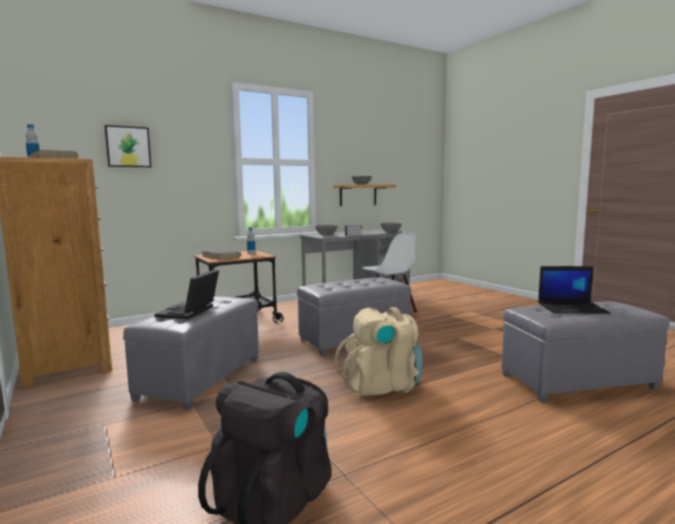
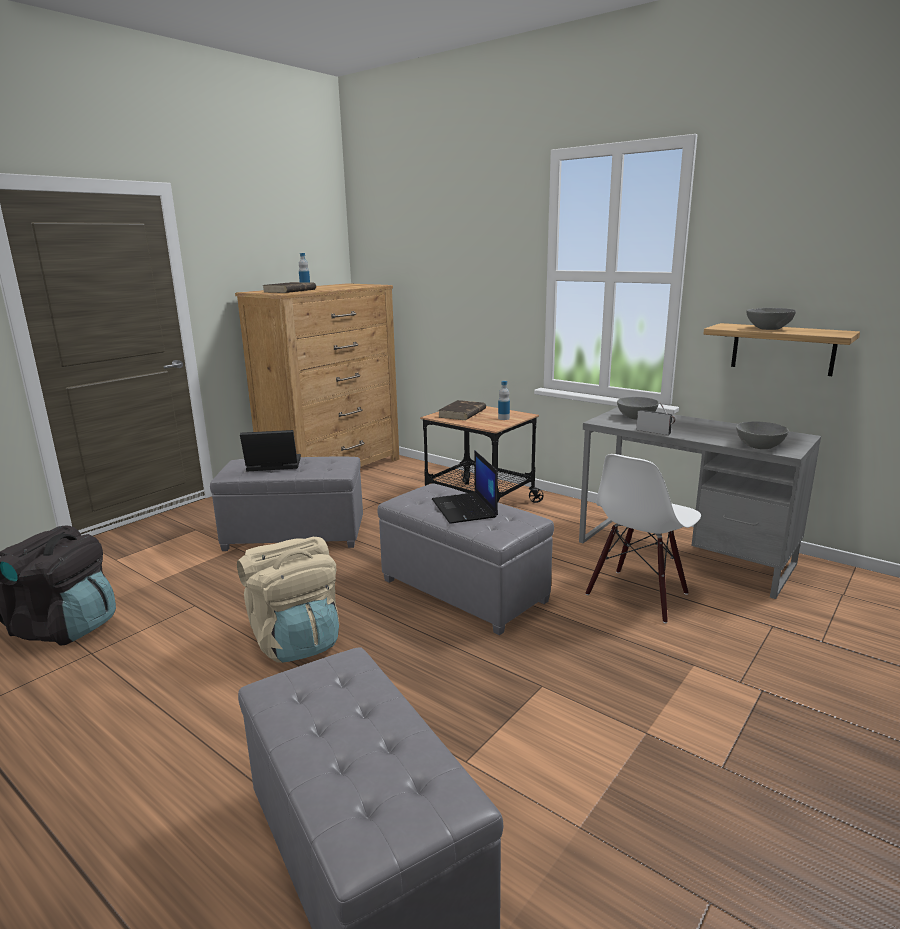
camera: 70 degrees right, 10 degrees up
picture [105,125,151,167] -> none
laptop [538,266,610,314] -> laptop moved to [432,450,498,524]

